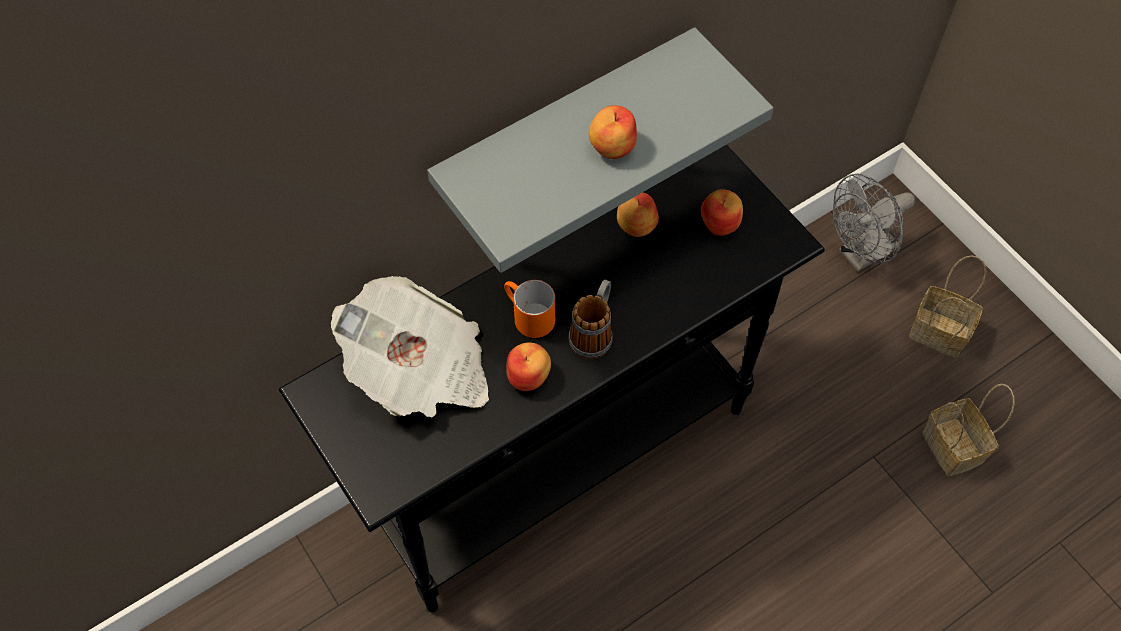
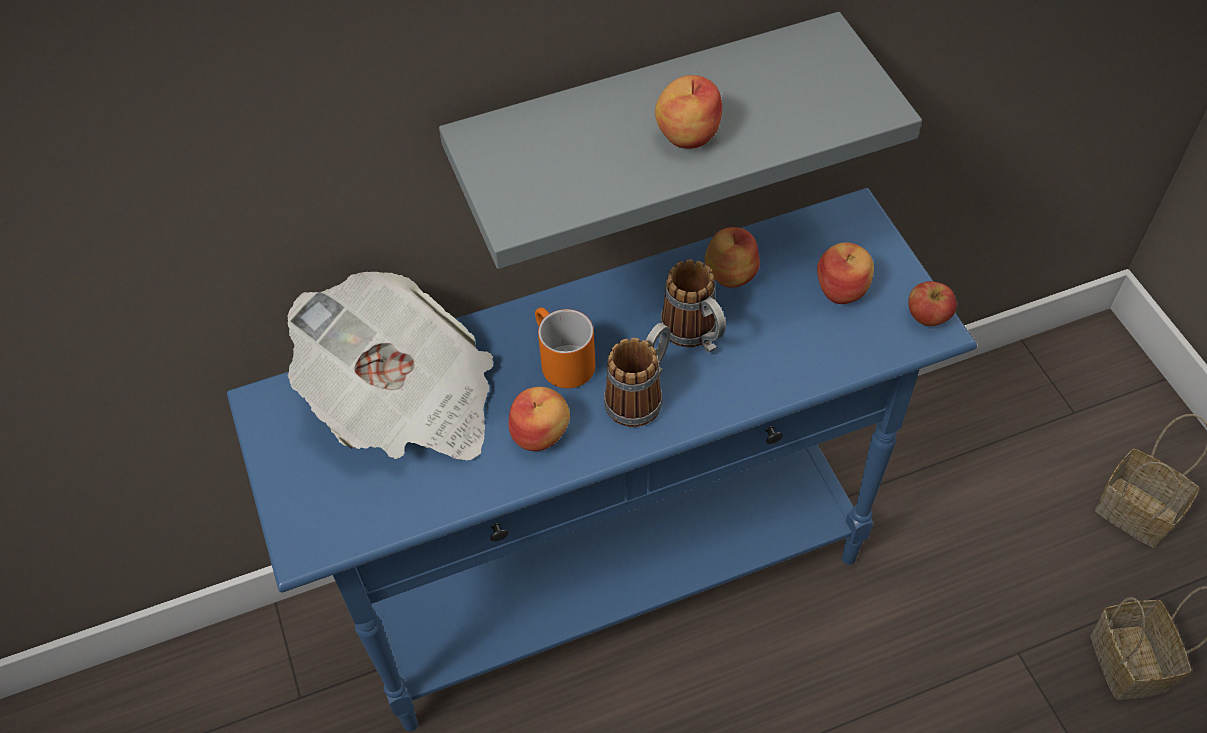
camera: 15 degrees right, 5 degrees down
black console table [279,145,825,612] -> blue console table [227,188,977,732]
grey fan [833,173,915,272] -> none
none -> mug [660,260,726,353]
none -> apple [908,281,957,326]

